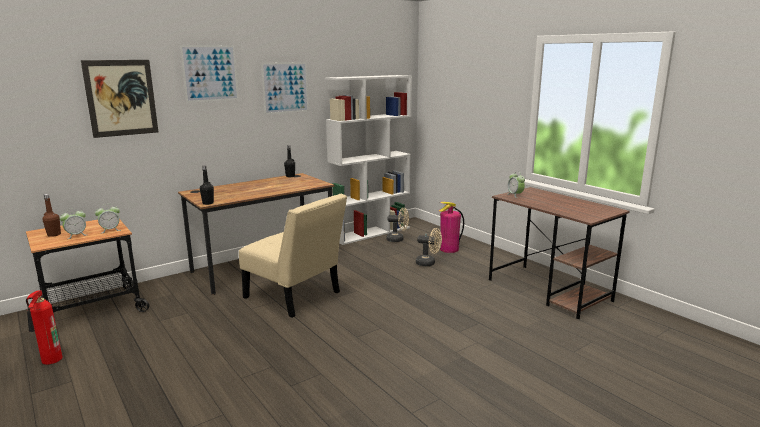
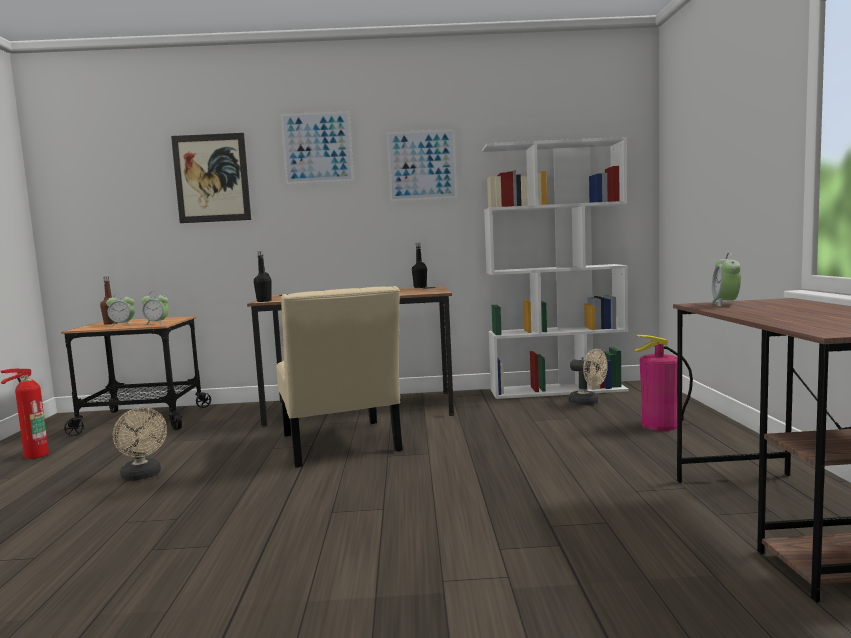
camera: 35 degrees right, 10 degrees down
beige fan [416,228,442,266] -> beige fan moved to [113,407,167,481]

